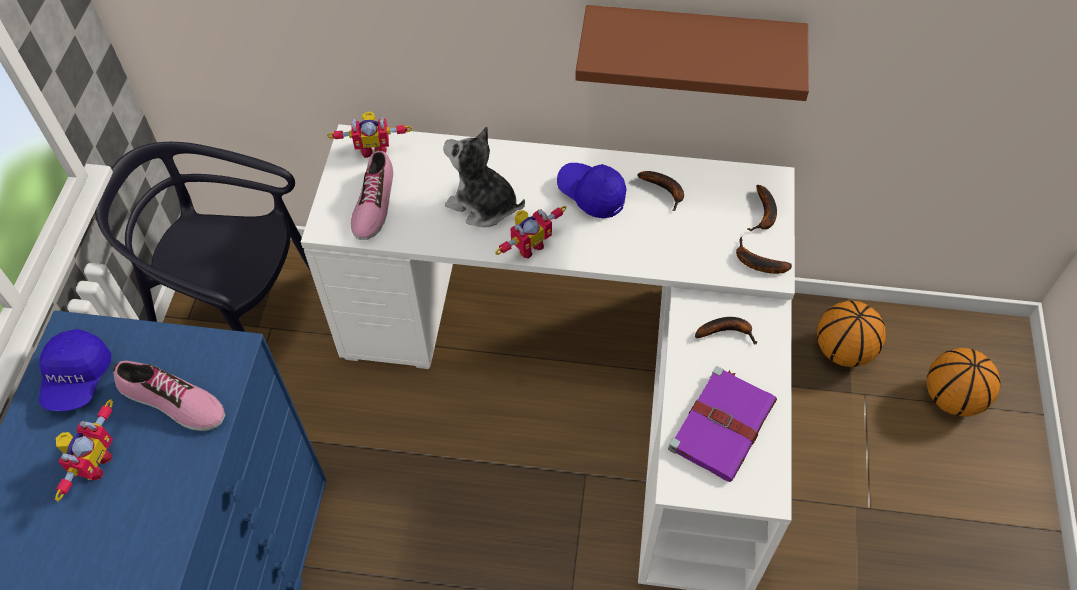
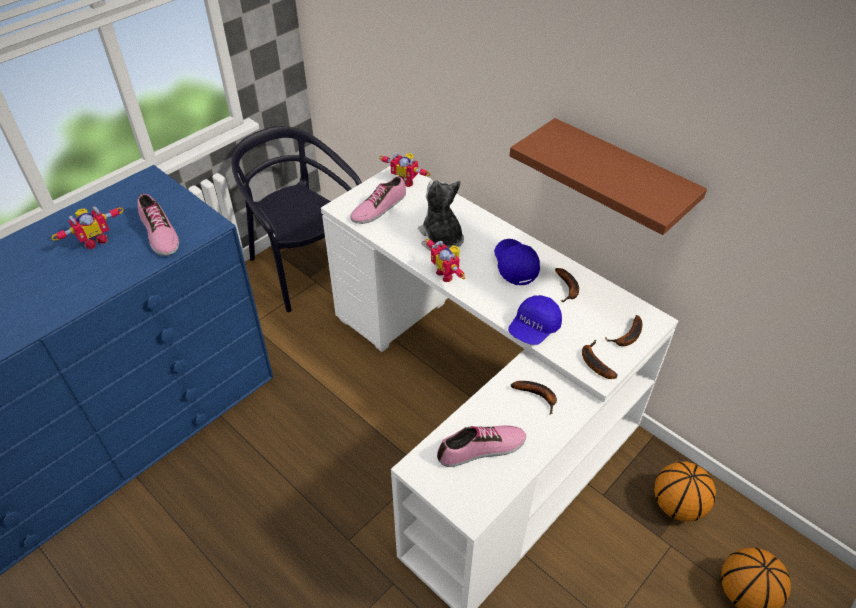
camera: 35 degrees right, 10 degrees down
blue cap [39,329,111,411] -> blue cap moved to [508,295,562,345]
toy robot [495,206,566,258] -> toy robot turned 60 degrees clockwise [426,238,465,282]
purple book [668,366,777,482] -> shoe [437,425,526,467]

